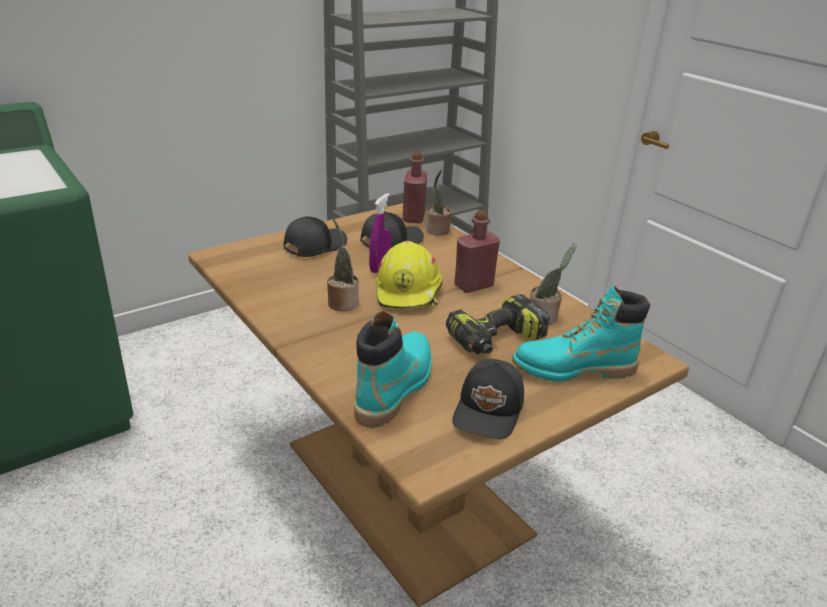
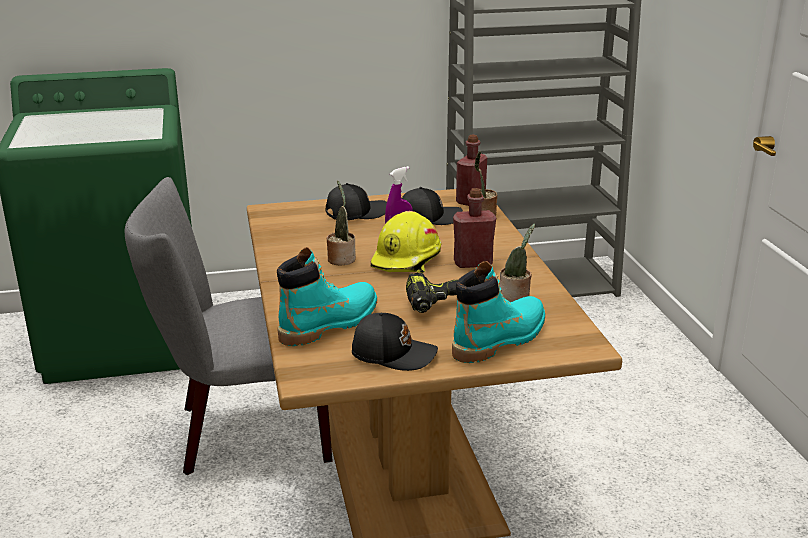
camera: 25 degrees right, 5 degrees down
black cap [452,359,524,439] -> black cap turned 120 degrees counterclockwise [352,313,438,371]
turquoise boot [512,285,650,382] -> turquoise boot turned 120 degrees clockwise [452,261,545,363]
none -> grey chair [125,177,333,475]

